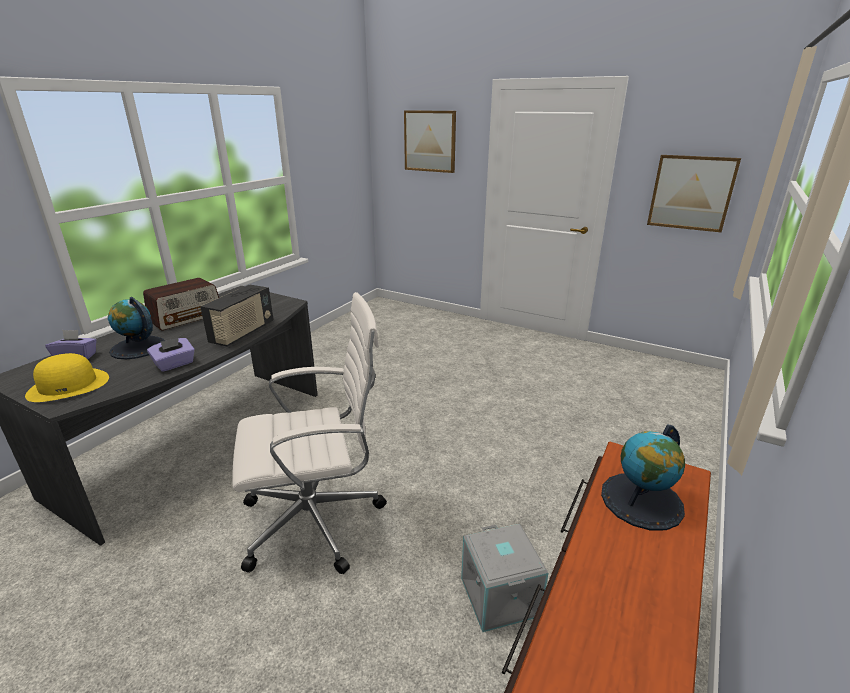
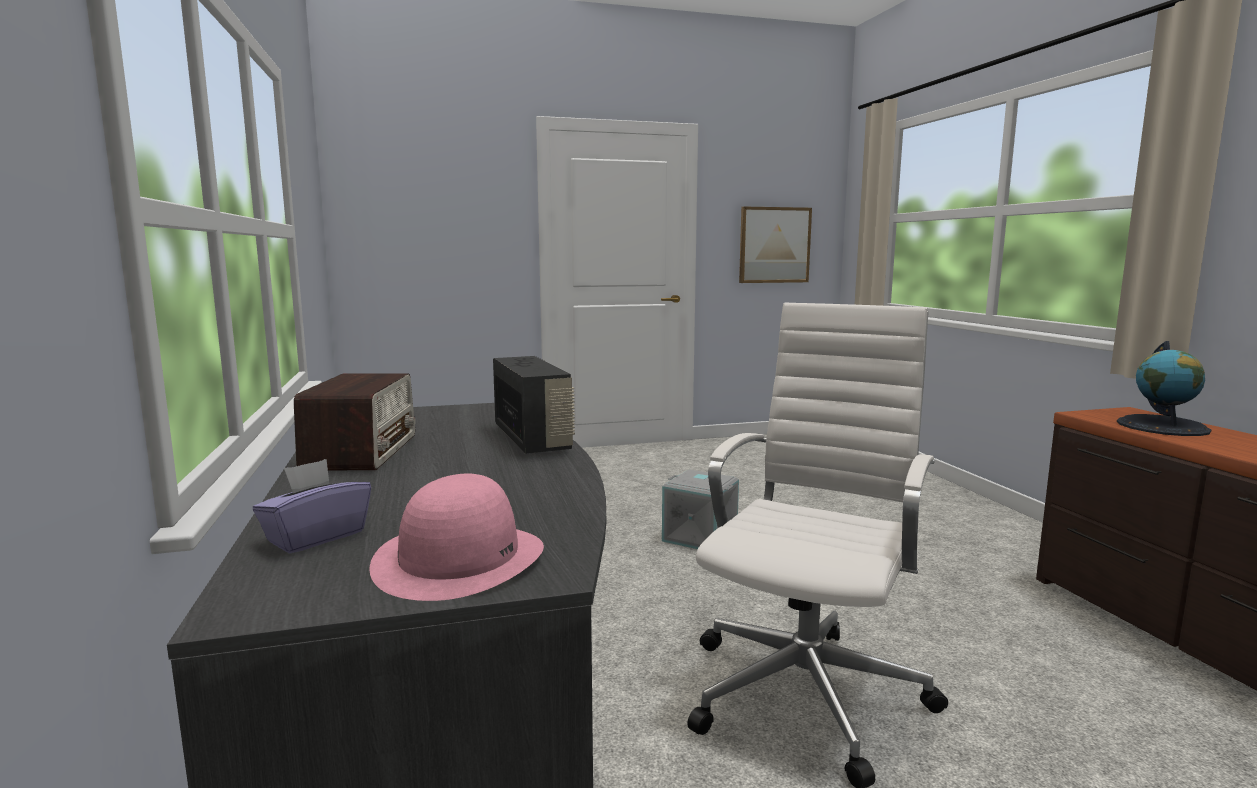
camera: 45 degrees left, 15 degrees down
yellow hat [25,353,109,402] -> pink hat [369,473,544,601]
globe [108,297,165,359] -> none
purple tissue box [147,338,195,372] -> none
picture [404,110,456,173] -> none
grey storage box [461,524,548,632] -> grey storage box moved to [662,469,739,549]

